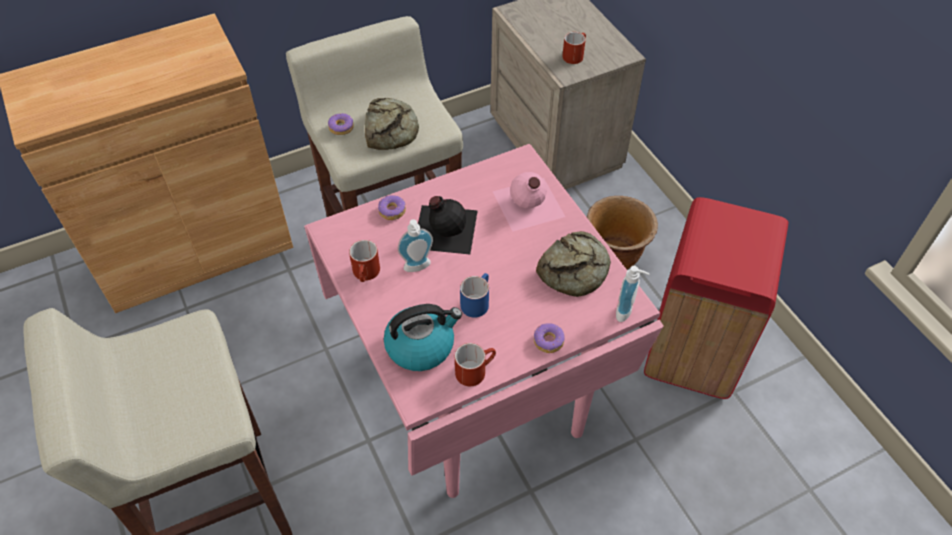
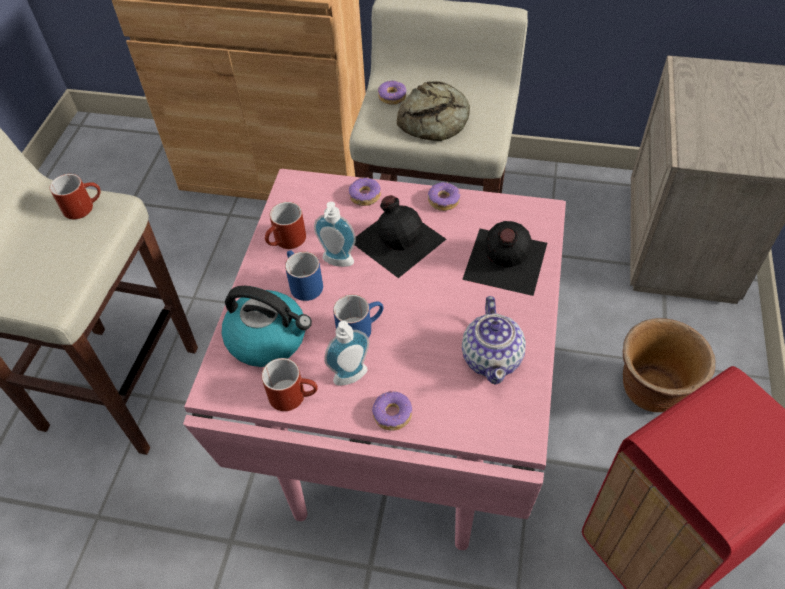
camera: 40 degrees right, 0 degrees up
pink bottle [493,172,565,231] -> black bottle [462,221,547,296]
bread [536,231,611,297] -> teapot [462,296,526,385]
red mug [562,32,586,64] -> red mug moved to [50,174,101,219]
soap dispenser [616,266,650,322] -> soap dispenser moved to [324,321,369,386]
none -> blue mug [285,250,323,301]
none -> donut [428,182,460,211]

